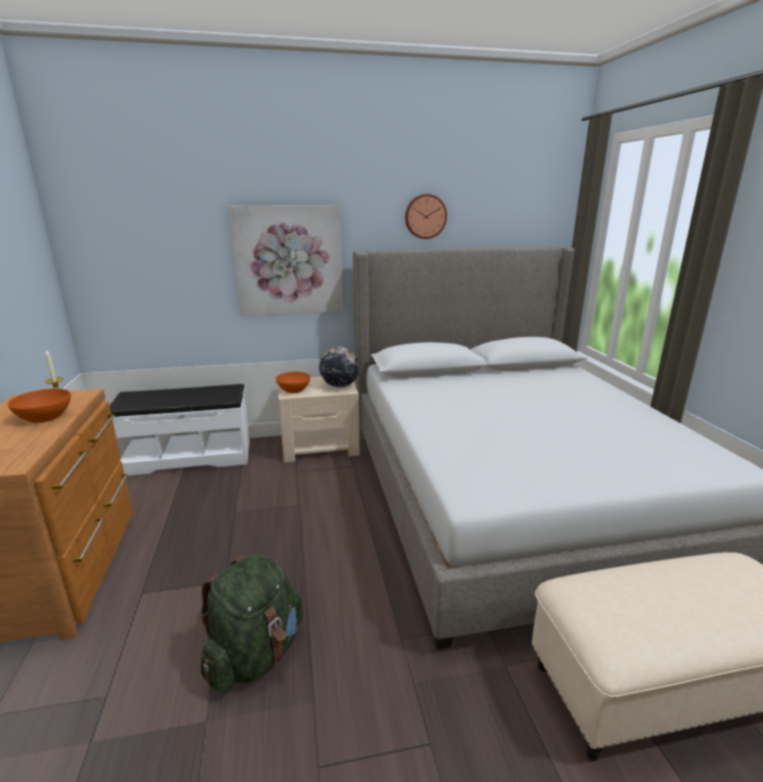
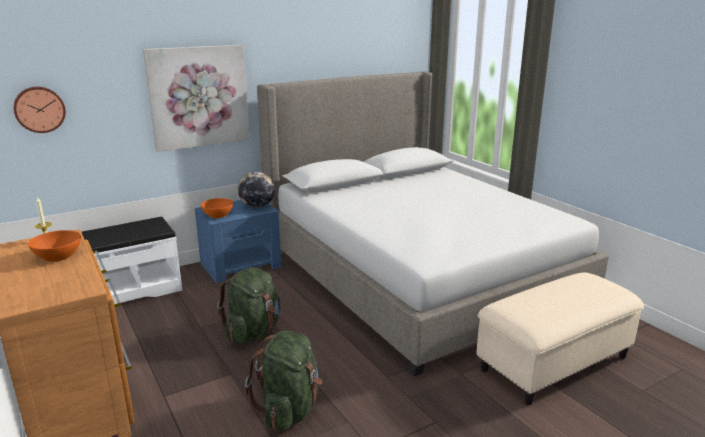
camera: 20 degrees left, 0 degrees up
beige nightstand [279,377,360,463] -> blue nightstand [195,200,281,283]
wall clock [405,194,447,239] -> wall clock moved to [13,87,66,133]
none -> green backpack [217,267,280,344]

